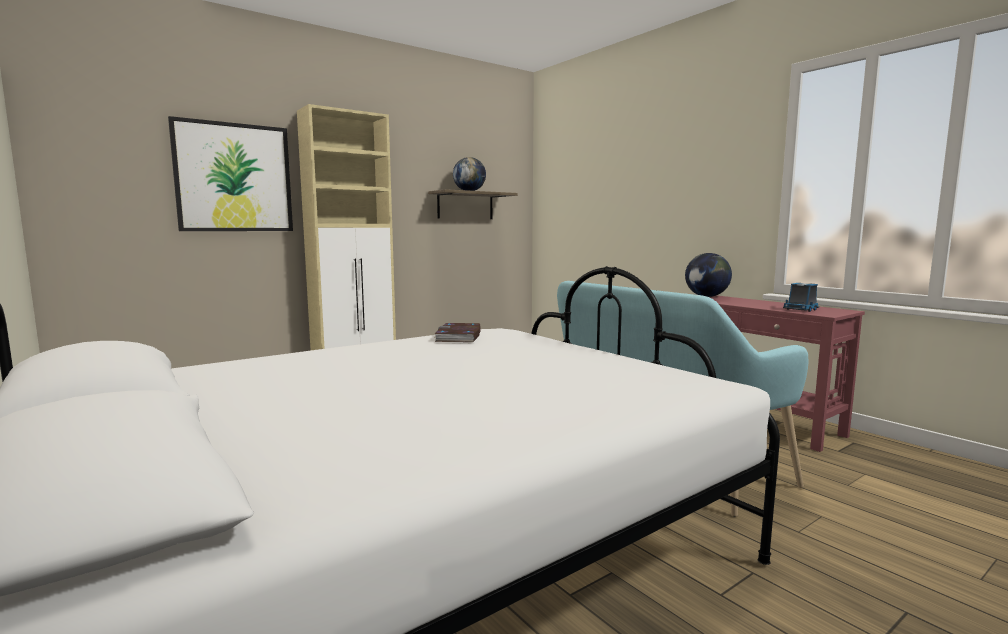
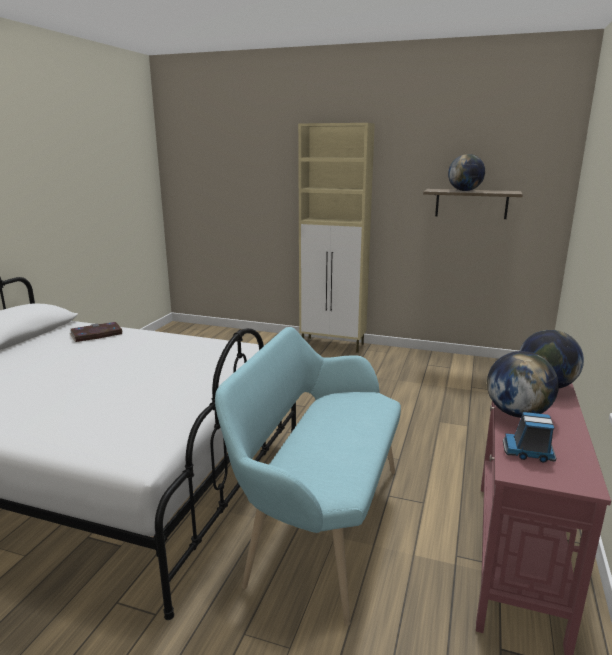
camera: 55 degrees right, 10 degrees up
picture [168,116,293,231] -> none
book [434,323,481,342] -> book moved to [70,322,122,342]
none -> globe [487,351,559,418]

